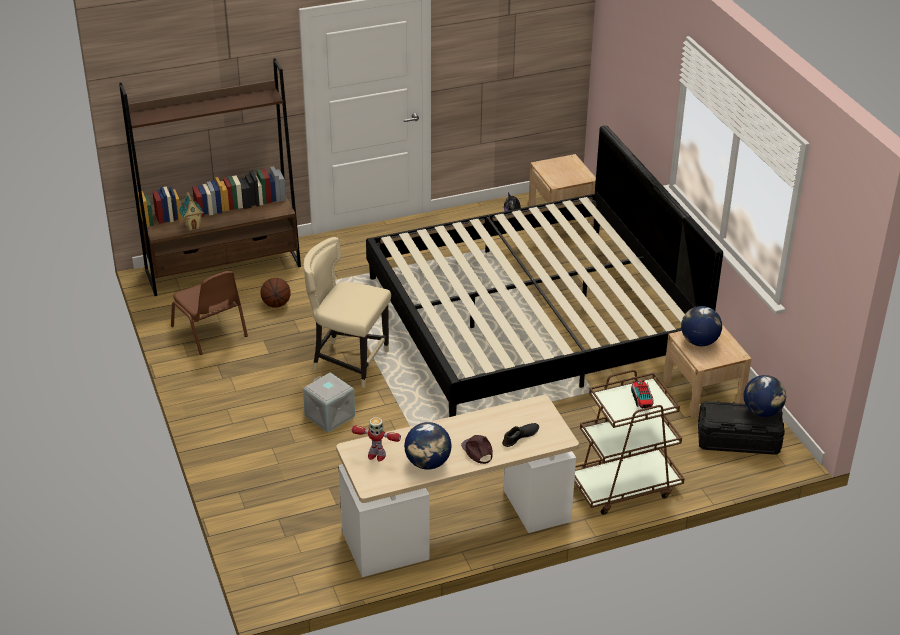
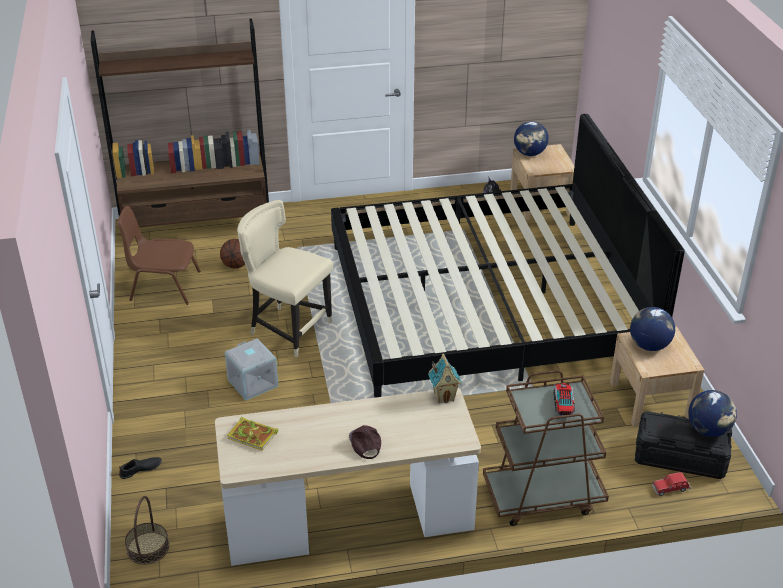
camera: 10 degrees right, 0 degrees up
brown chair [171,271,248,355] -> brown chair turned 120 degrees clockwise [117,206,200,305]
toy house [179,192,204,231] -> toy house moved to [428,354,462,404]
toy robot [352,417,401,462] -> book [227,417,278,451]
globe [404,422,452,470] -> globe moved to [514,121,549,156]
black shoe [502,423,539,447] -> black shoe moved to [119,457,162,479]
none -> basket [125,496,169,565]
none -> red toy car [652,472,691,496]

